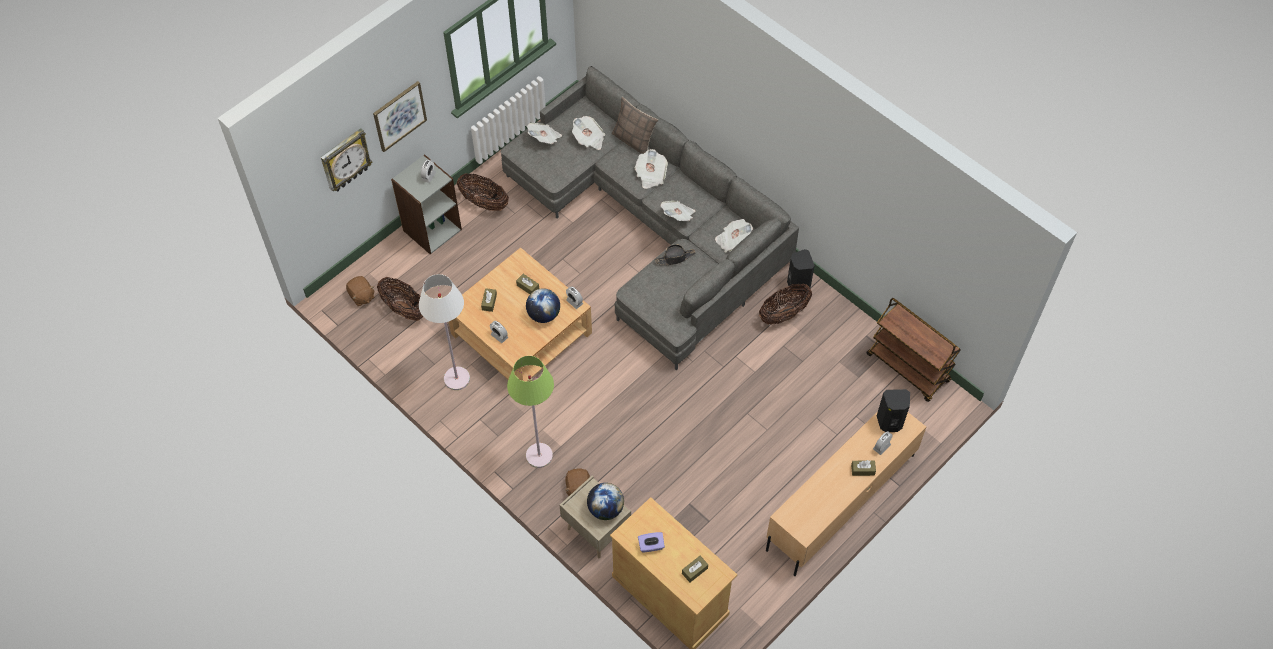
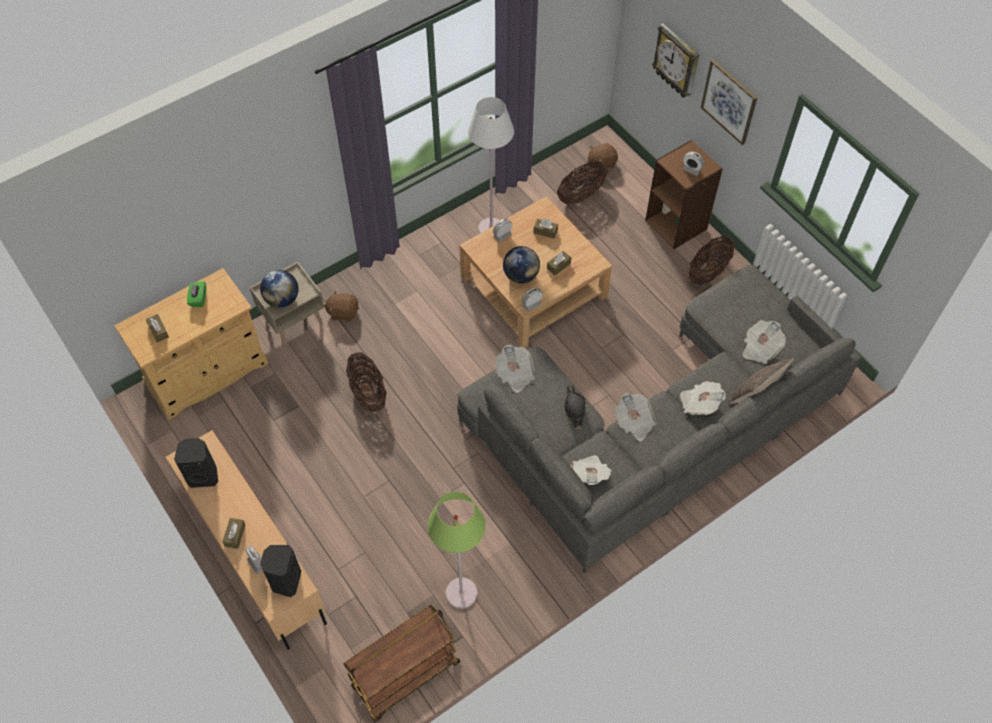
camera: 100 degrees right, 0 degrees up
grey bookcase [391,154,462,254] -> brown bookcase [645,140,723,249]
green floor lamp [507,356,554,468] -> green floor lamp moved to [428,491,486,609]
newspaper [527,123,562,144] -> newspaper moved to [496,344,535,393]
purple tissue box [638,532,665,553] -> green tissue box [187,281,206,307]
basket [759,284,812,325] -> basket moved to [346,352,386,412]
black speaker [787,249,815,293] -> black speaker moved to [174,438,218,488]

